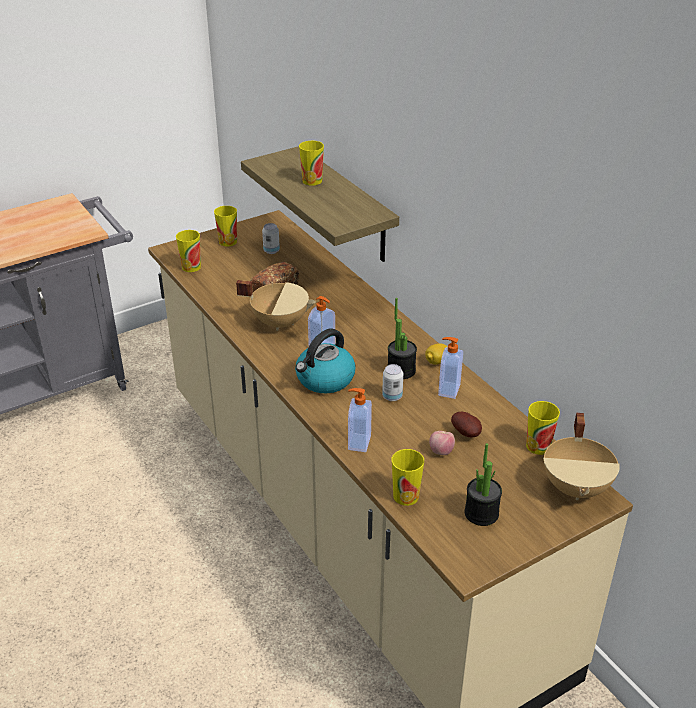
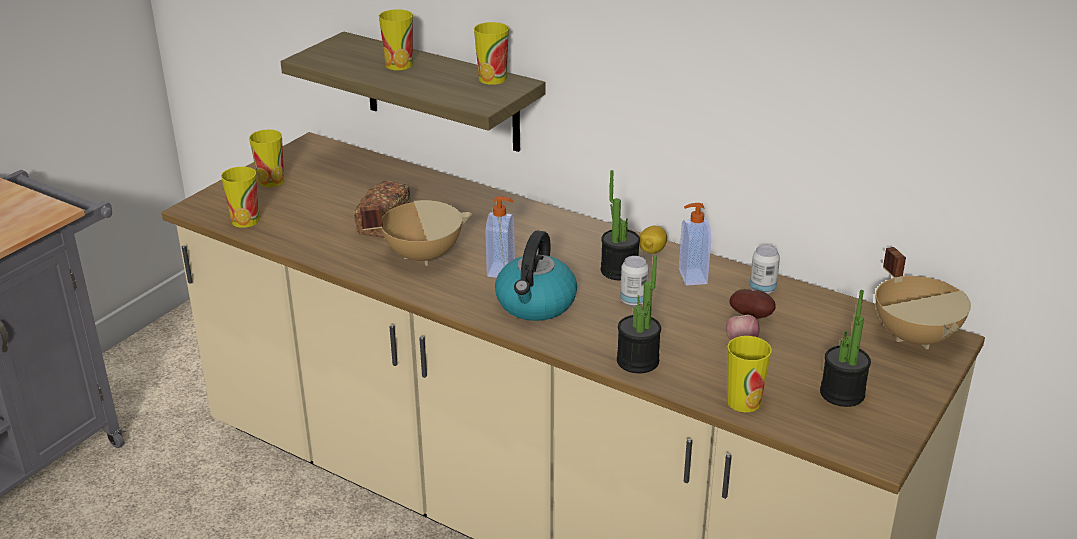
camera: 25 degrees left, 5 degrees down
can [262,223,280,254] -> can moved to [750,245,780,294]
soap dispenser [348,388,372,452] -> potted plant [617,255,661,373]
cup [526,401,560,455] -> cup moved to [474,22,509,85]

